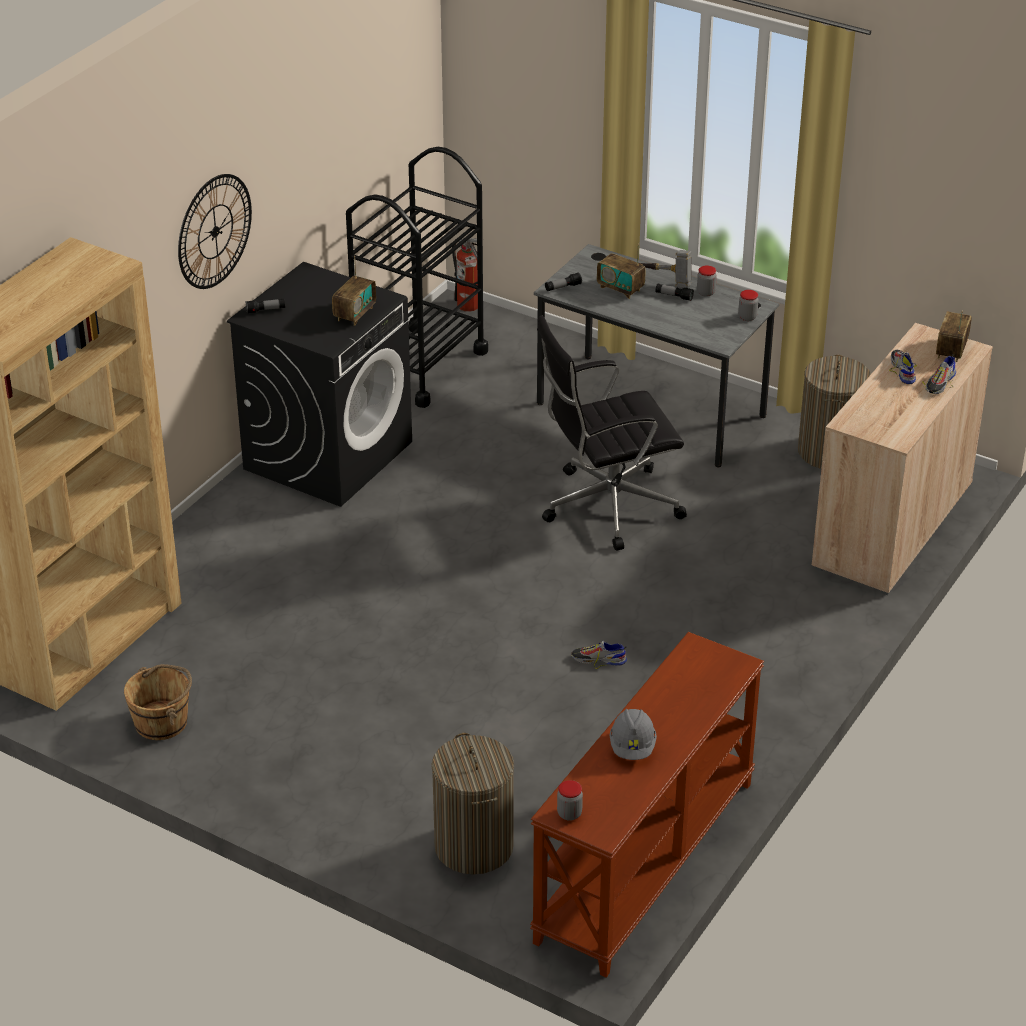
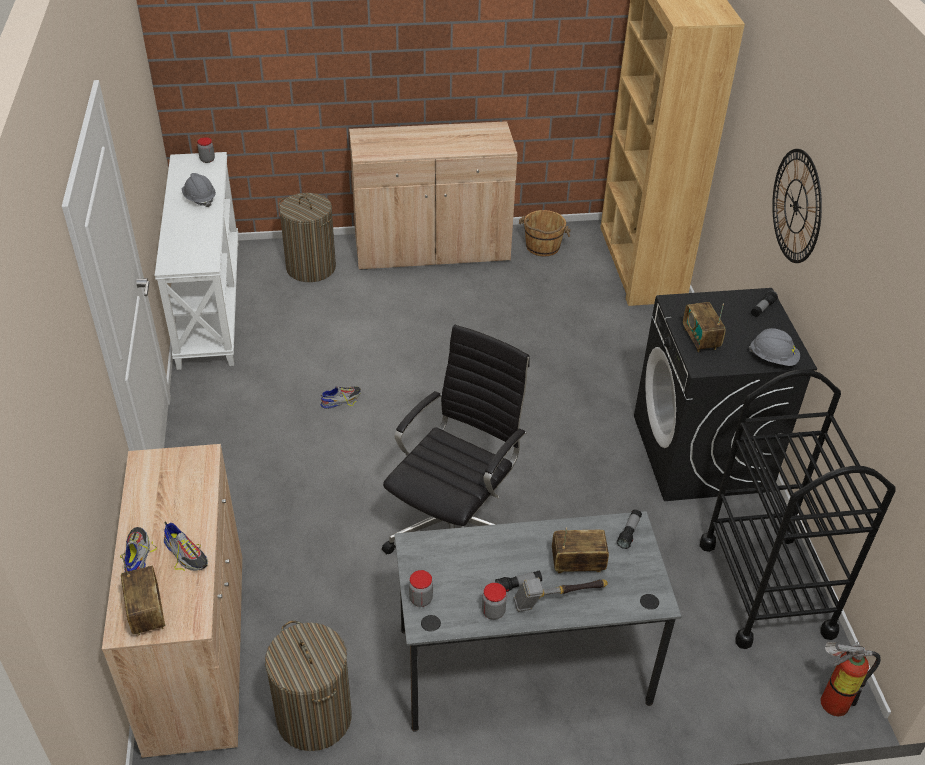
camera: 140 degrees right, 5 degrees up
brown console table [530,632,764,977] -> white console table [154,152,239,370]
none -> beige cabinet [349,121,517,270]
none -> grey hard hat [749,328,800,366]

